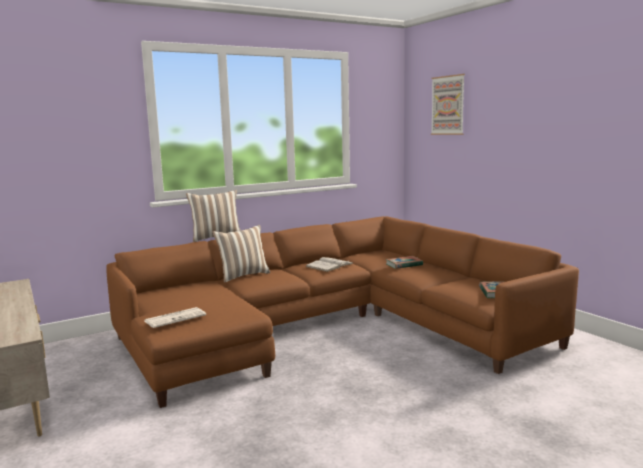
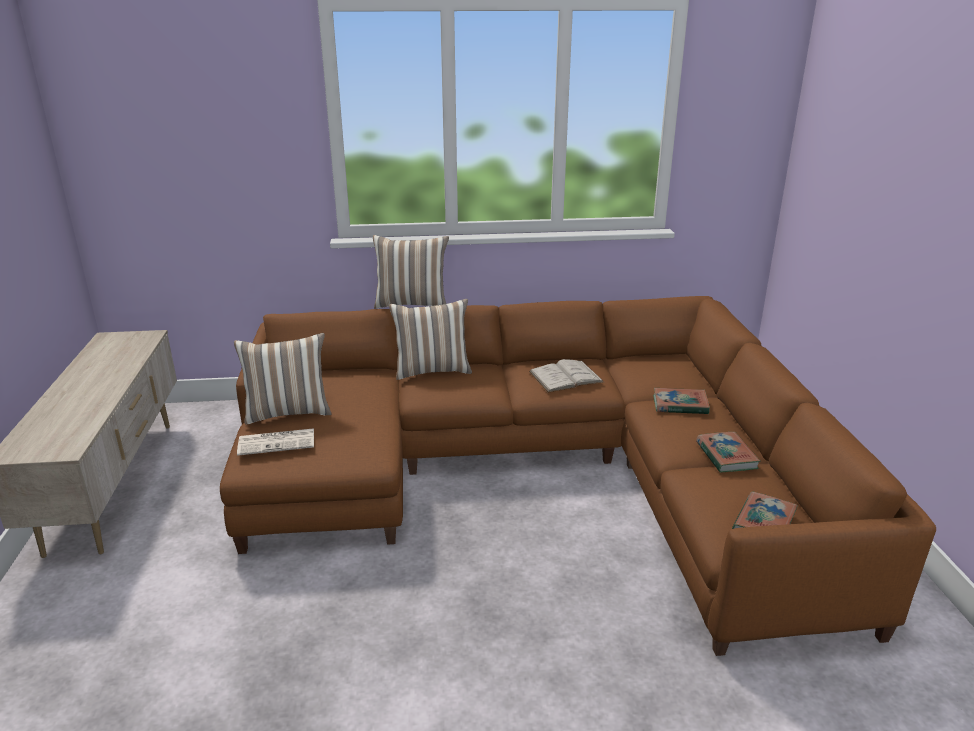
camera: 25 degrees right, 15 degrees up
picture [431,74,465,135] -> none
none -> pillow [234,333,332,425]
none -> book [696,432,761,473]

